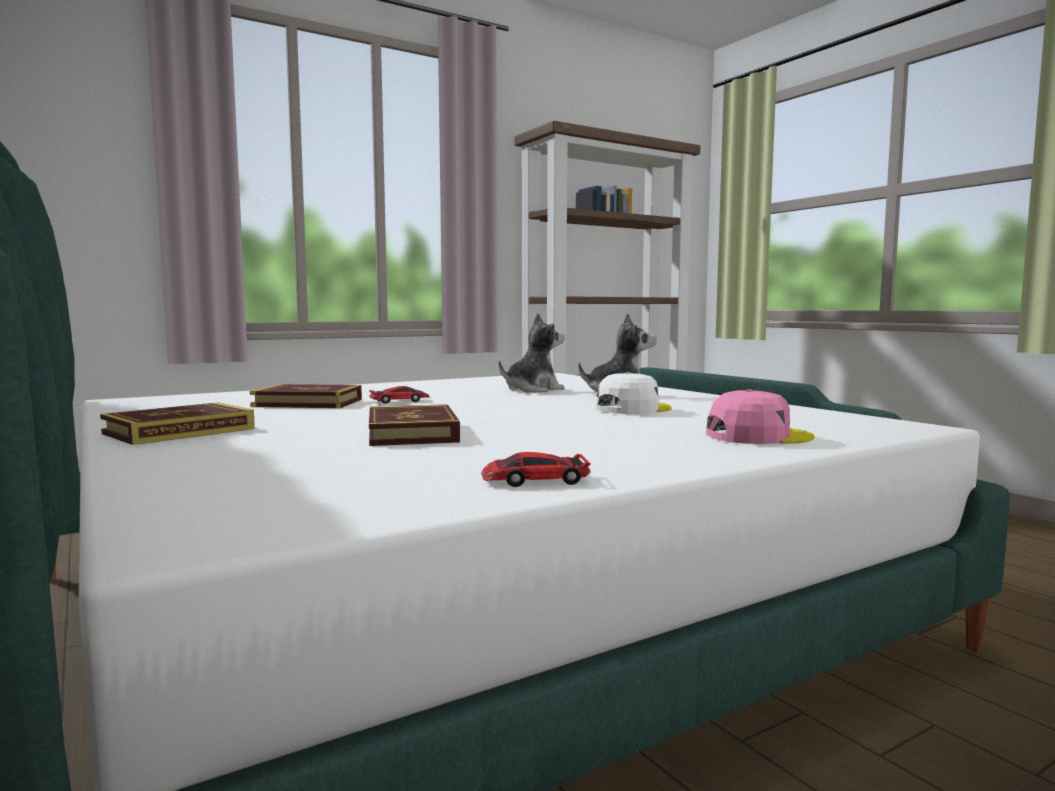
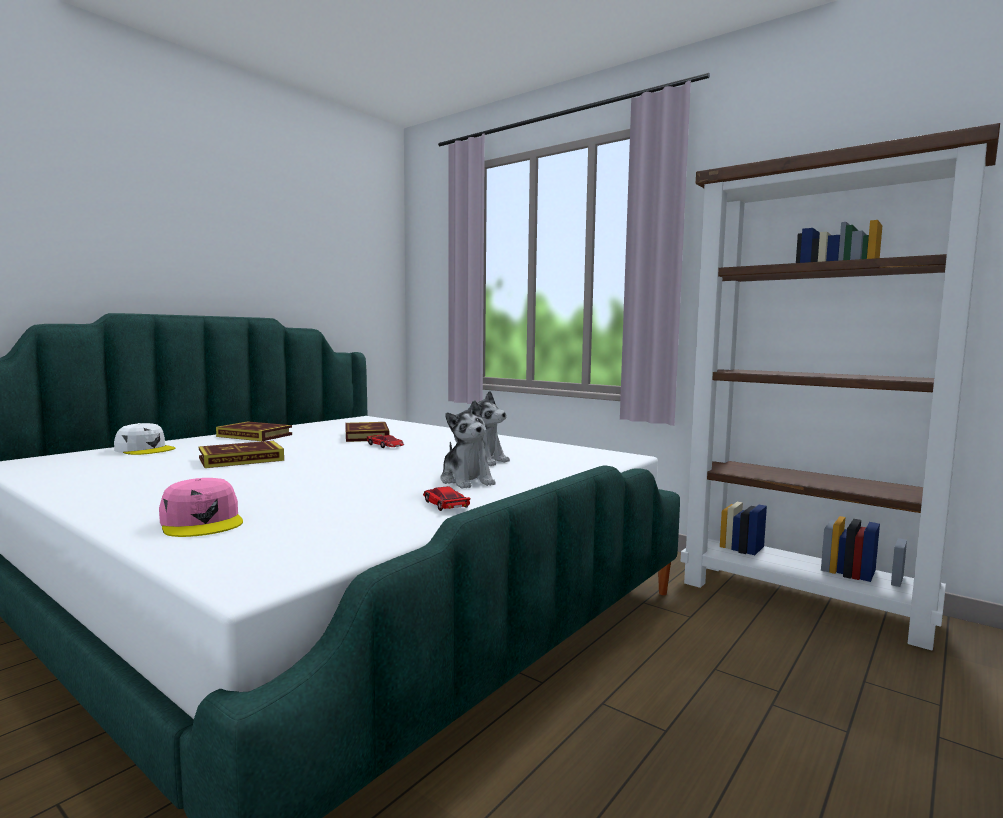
camera: 70 degrees right, 0 degrees up
toy car [481,452,591,487] -> toy car moved to [423,486,471,511]
white cap [595,372,672,414] -> white cap moved to [114,423,175,455]

